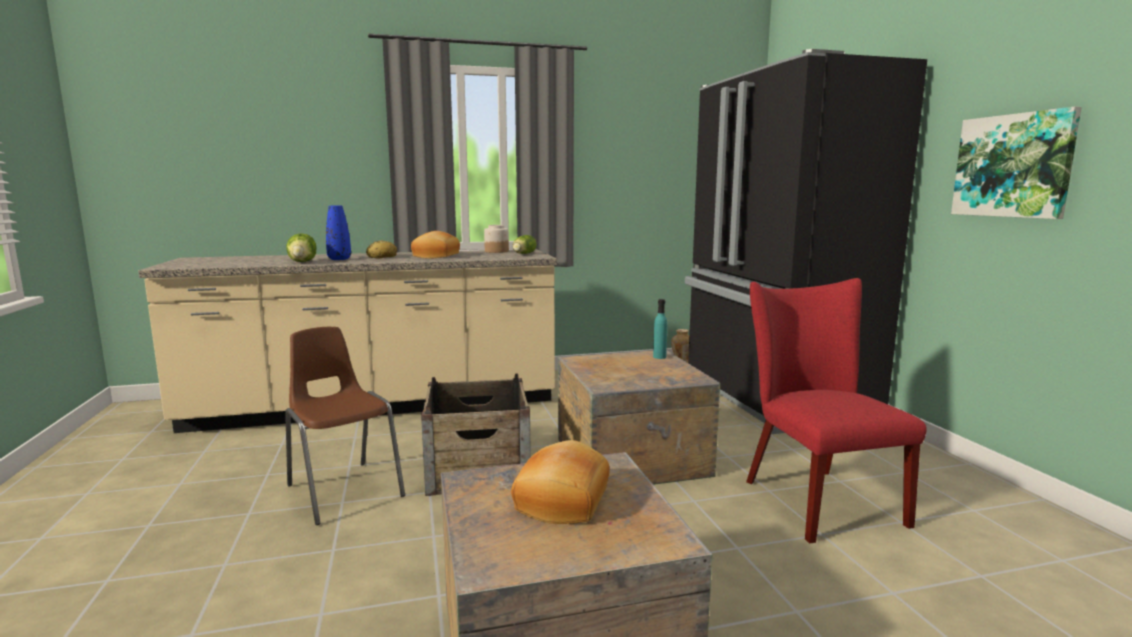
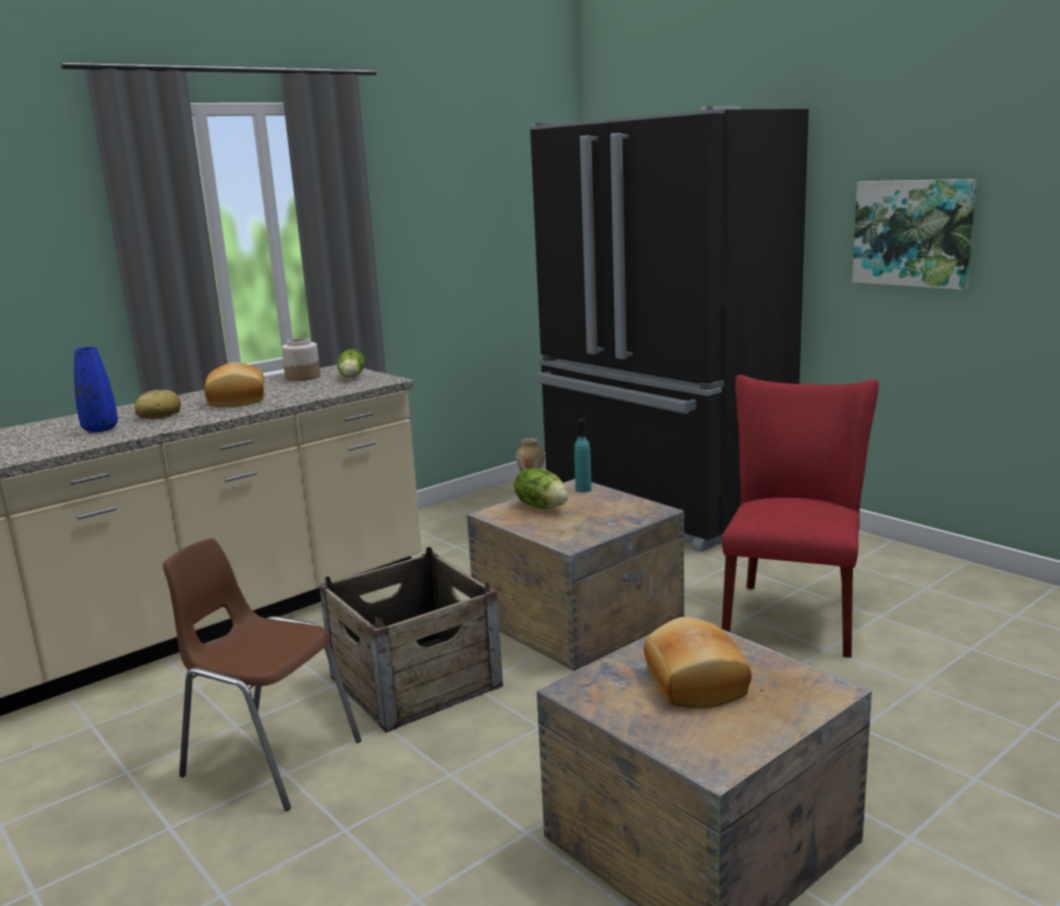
camera: 25 degrees left, 5 degrees up
lettuce [286,233,316,262] -> lettuce moved to [514,468,568,509]
red chair [746,278,927,543] -> red chair turned 60 degrees clockwise [722,375,879,658]

